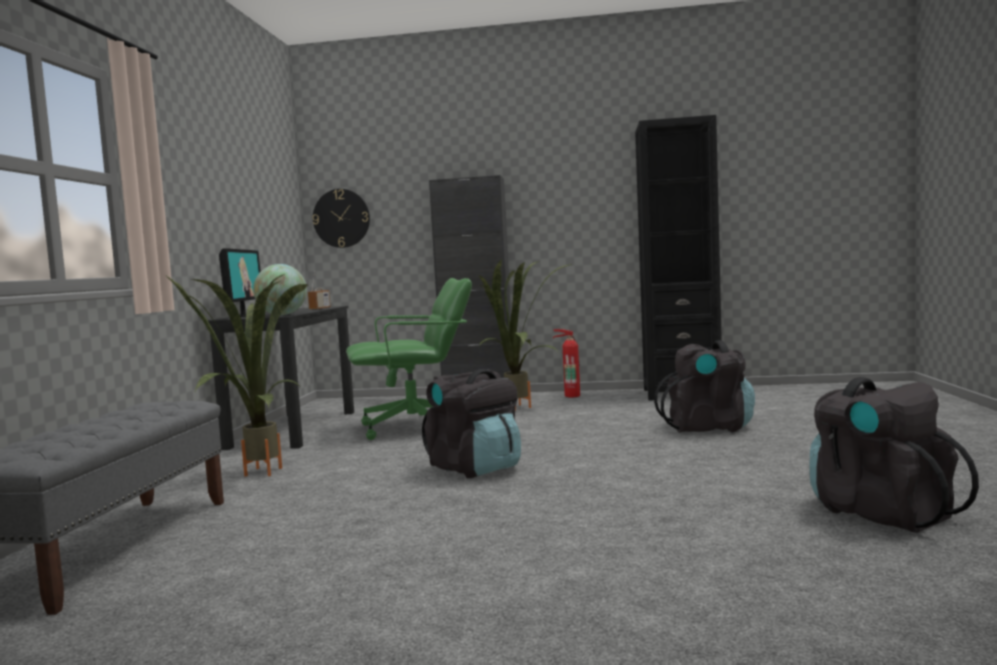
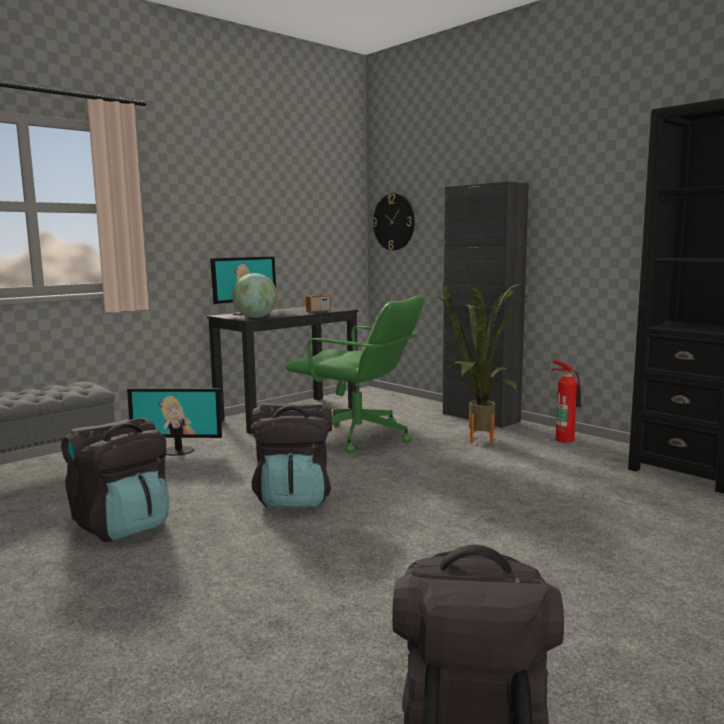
camera: 40 degrees right, 5 degrees up
potted plant [166,274,308,477] -> monitor [127,388,222,456]
black backpack [654,340,755,433] -> black backpack moved to [61,418,169,542]

